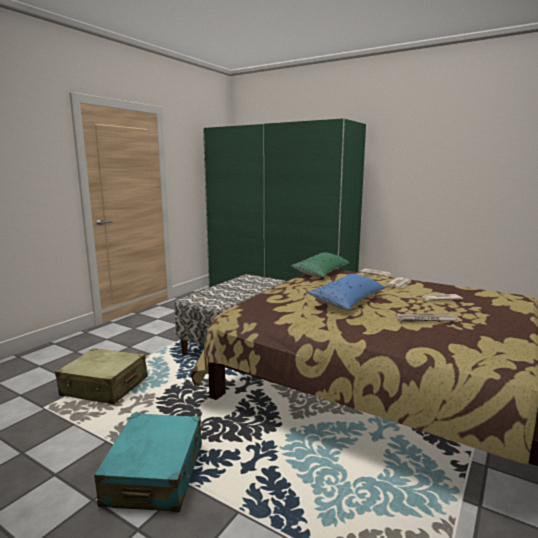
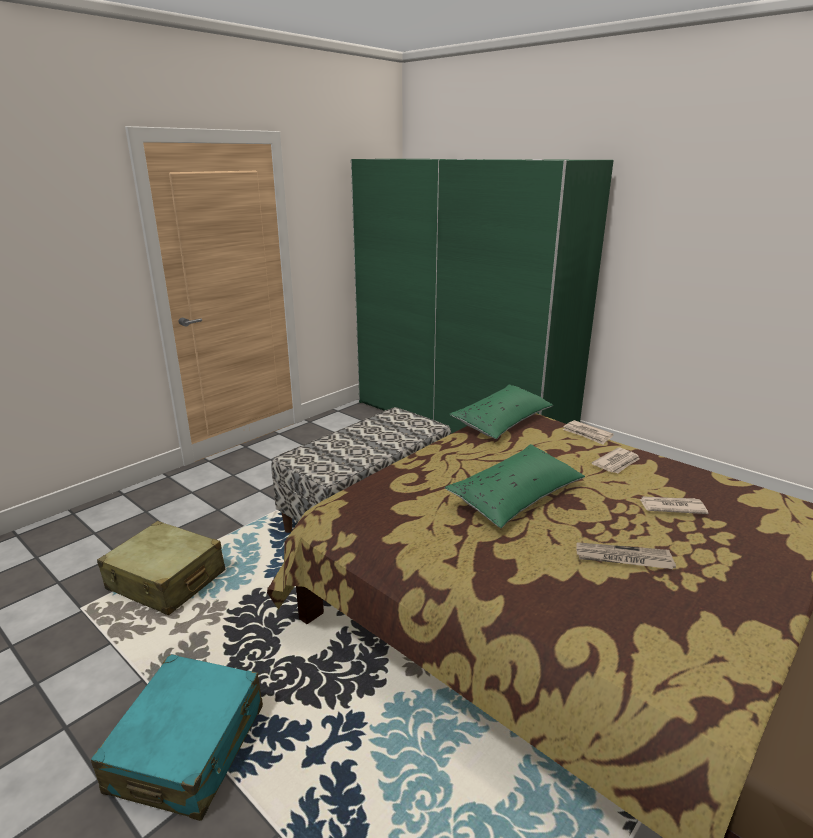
camera: 10 degrees right, 10 degrees up
blue pillow [307,274,386,310] -> green pillow [445,444,585,528]

